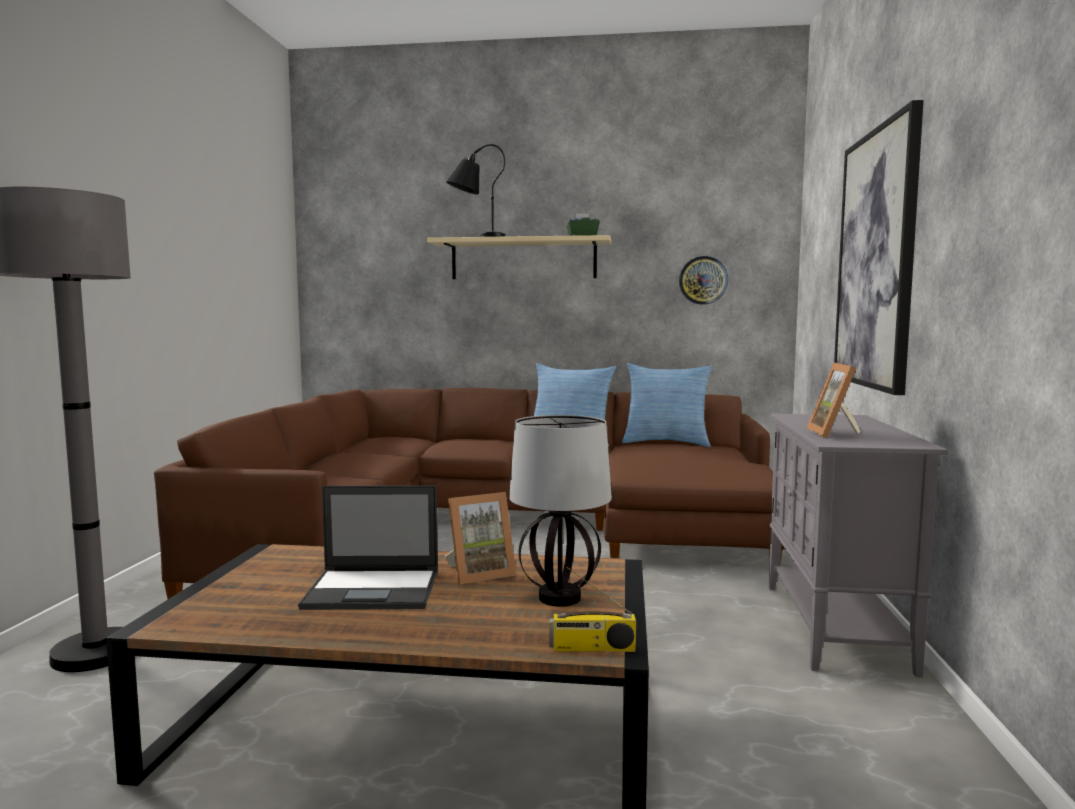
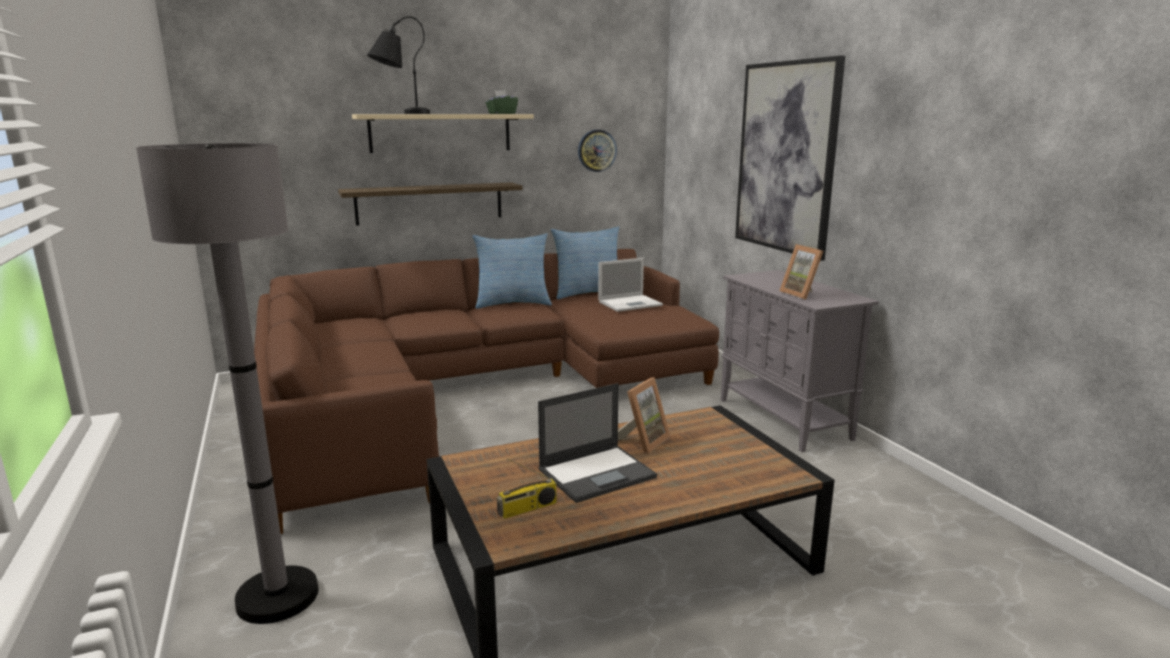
camera: 30 degrees left, 10 degrees up
table lamp [509,415,612,607] -> none
radio [549,567,636,652] -> radio moved to [497,458,557,519]
none -> shelf [338,182,523,226]
none -> laptop [598,258,663,312]

